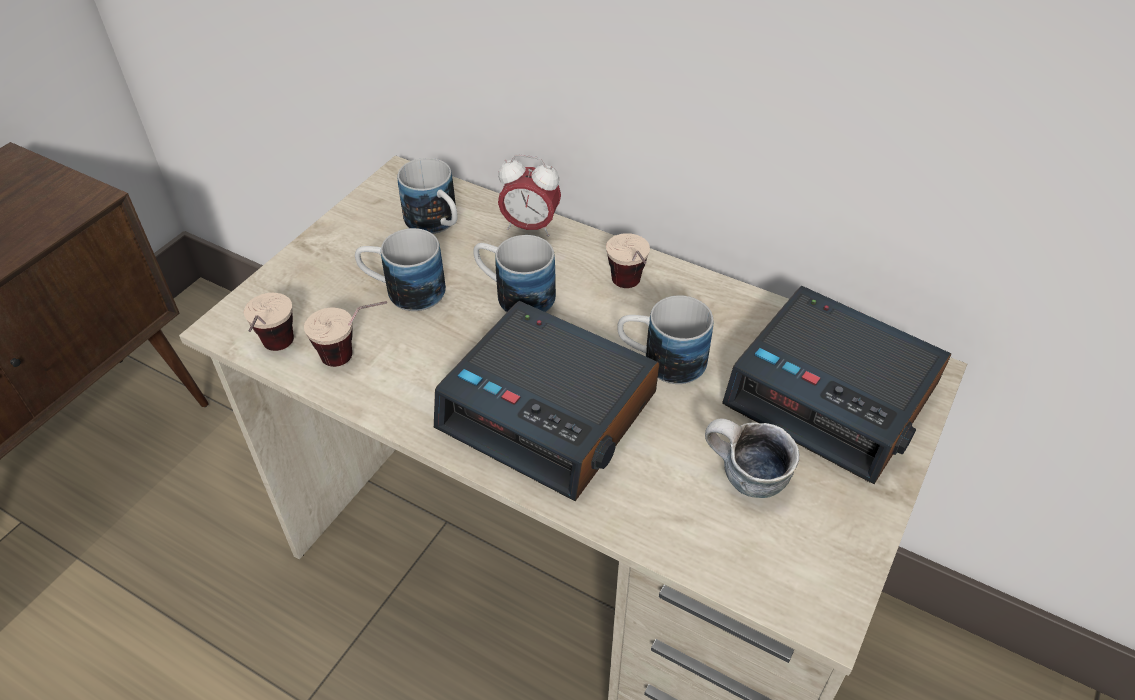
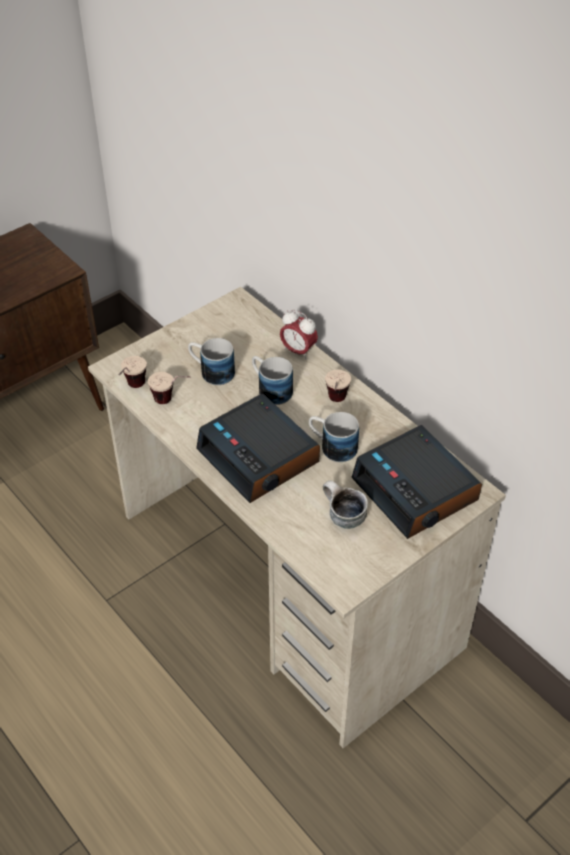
camera: 20 degrees right, 0 degrees up
mug [397,158,457,234] -> none

